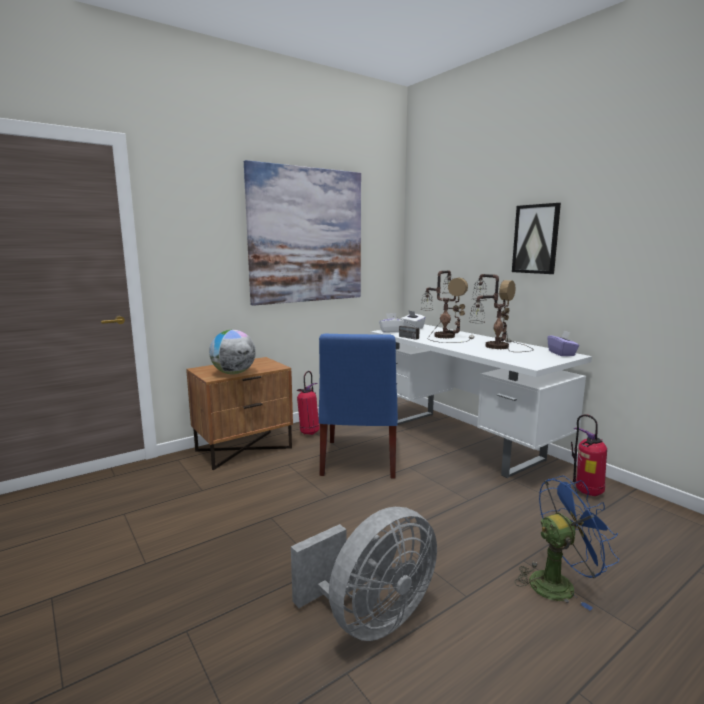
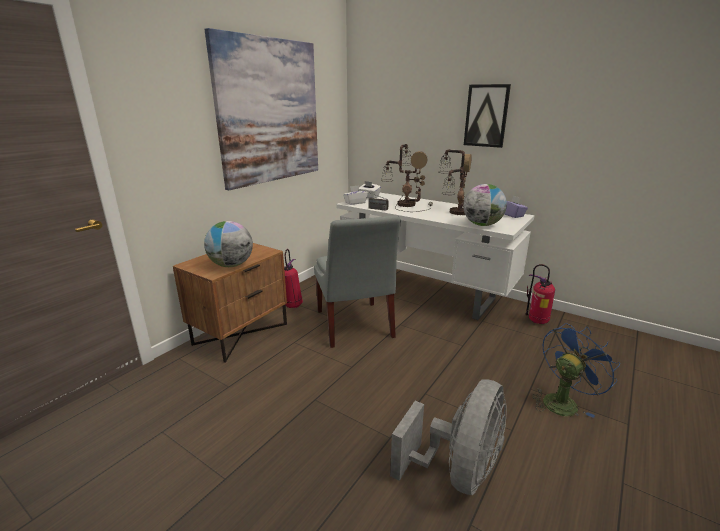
camera: 20 degrees left, 10 degrees up
blue chair [319,334,398,479] -> grey chair [314,215,401,348]
none -> globe [463,184,507,226]

